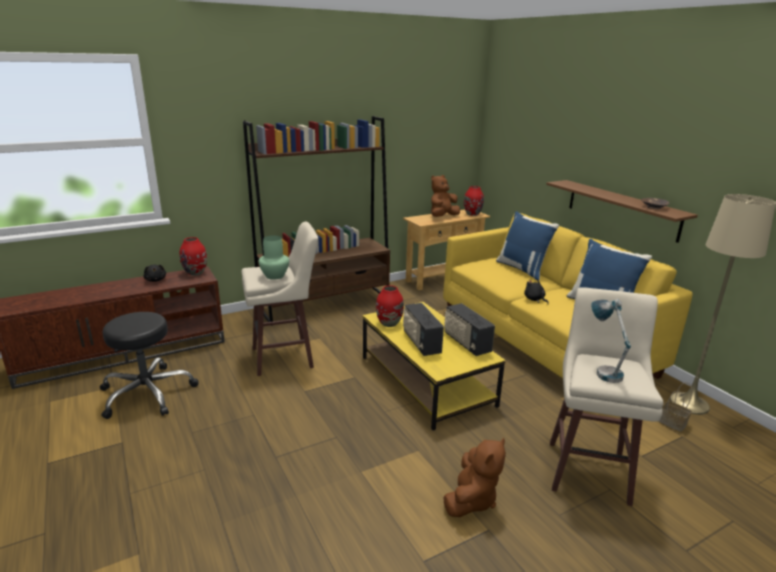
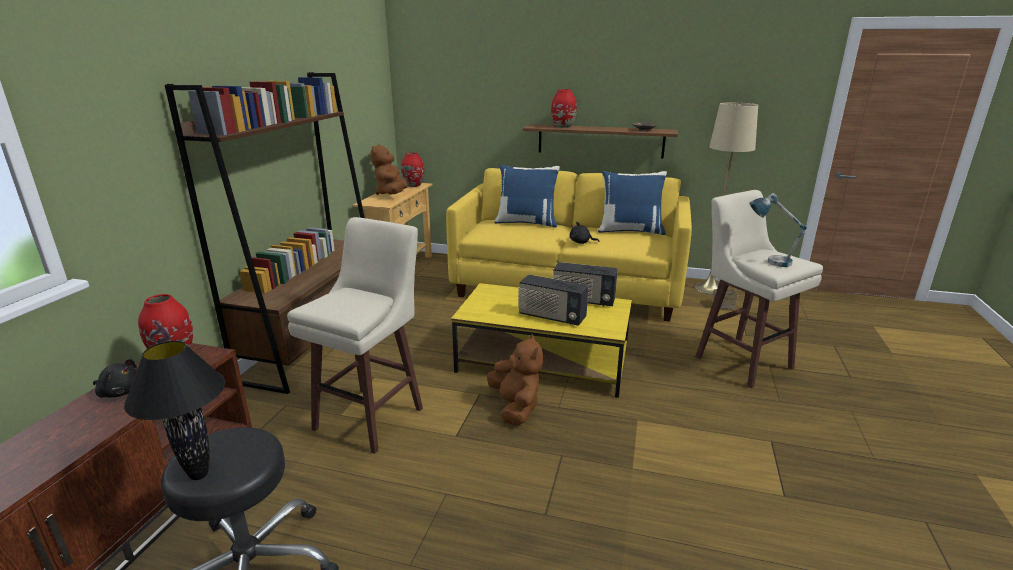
camera: 45 degrees left, 0 degrees up
green vase [258,236,289,280] -> none
red vase [376,285,404,327] -> red vase moved to [551,89,577,128]
brown plush toy [444,438,506,517] -> brown plush toy moved to [487,334,543,426]
none -> black table lamp [124,341,225,480]

